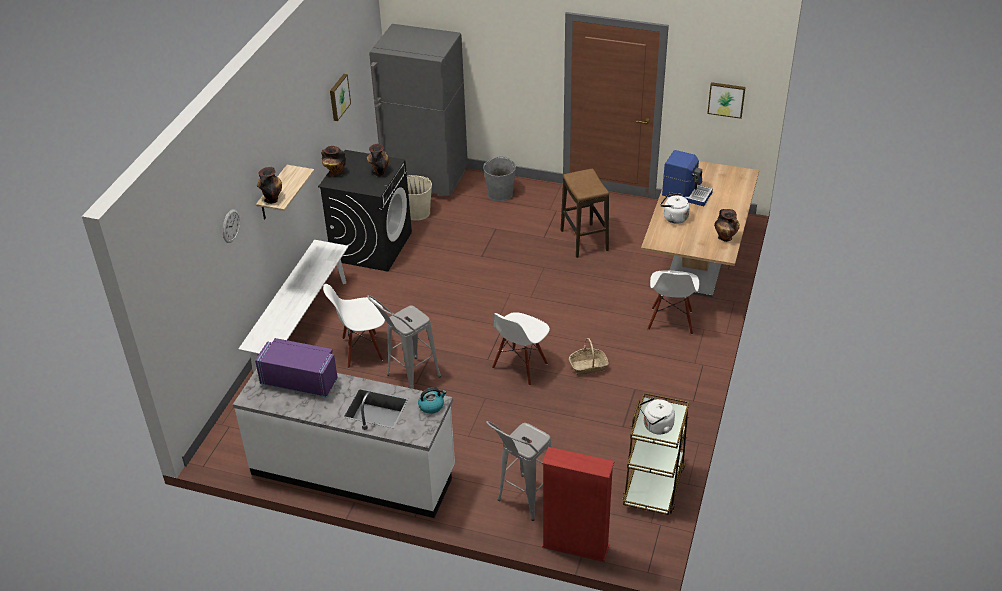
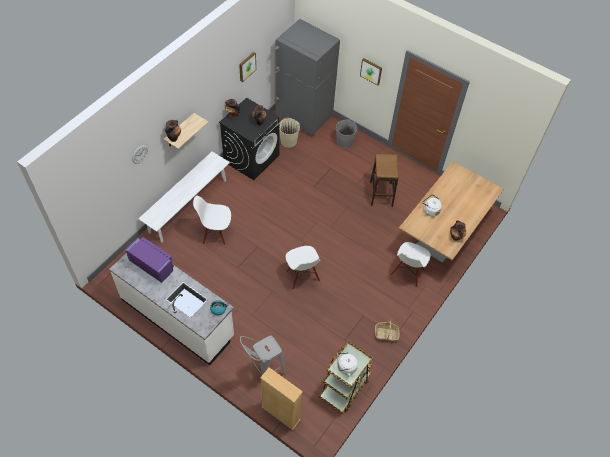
camera: 15 degrees right, 15 degrees up
grey stool [367,295,441,389] -> none
white chair [492,312,550,386] -> white chair turned 75 degrees counterclockwise [286,246,320,289]
red bookcase [542,447,614,562] -> beige bookcase [260,367,303,430]
basket [569,338,609,375] -> basket moved to [375,318,400,341]
coffee machine [662,150,713,206] -> none
picture [707,82,746,119] -> picture moved to [360,58,382,85]

